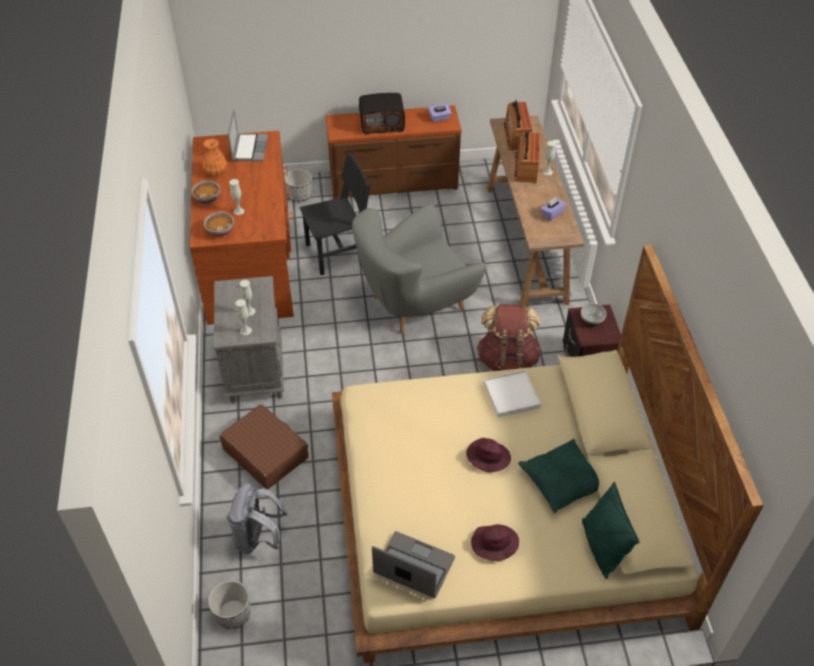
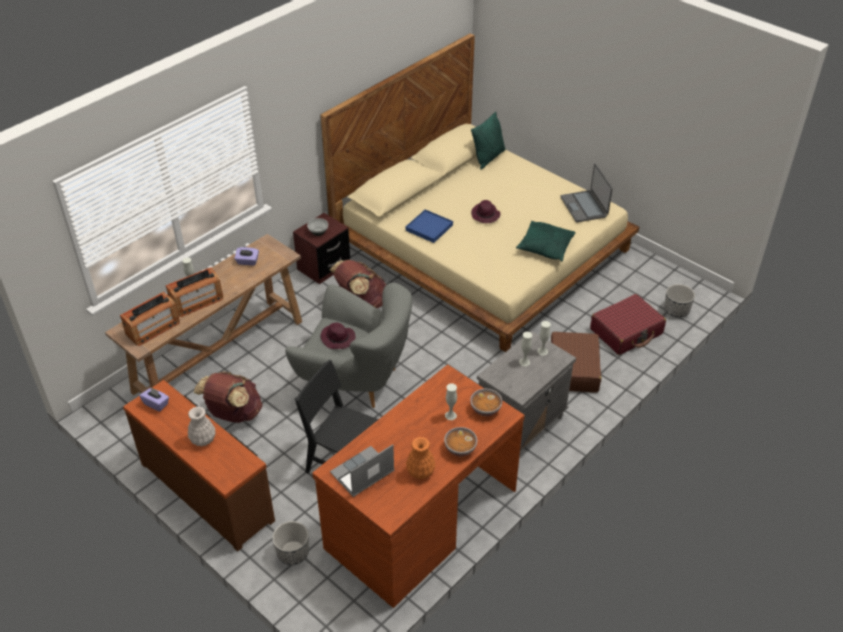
camera: 130 degrees left, 5 degrees down
grey backpack [227,483,288,554] -> red suitcase [590,294,666,355]
radio [359,93,405,135] -> white vase [188,406,216,446]
purple hat [471,524,519,561] -> purple hat moved to [321,323,356,349]
white tray [484,370,541,418] -> blue tray [406,209,453,243]
green pillow [518,439,599,513] -> green pillow moved to [516,221,575,261]
none -> brown backpack [194,372,262,423]

